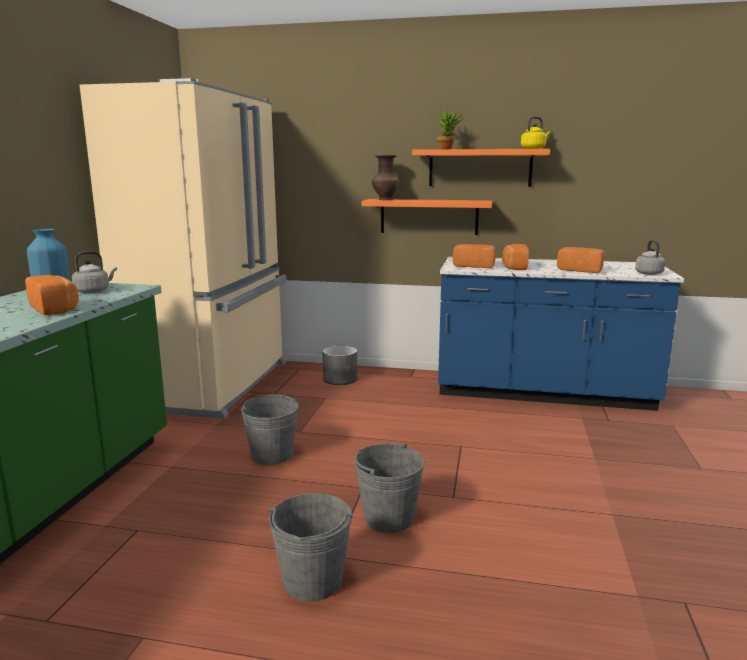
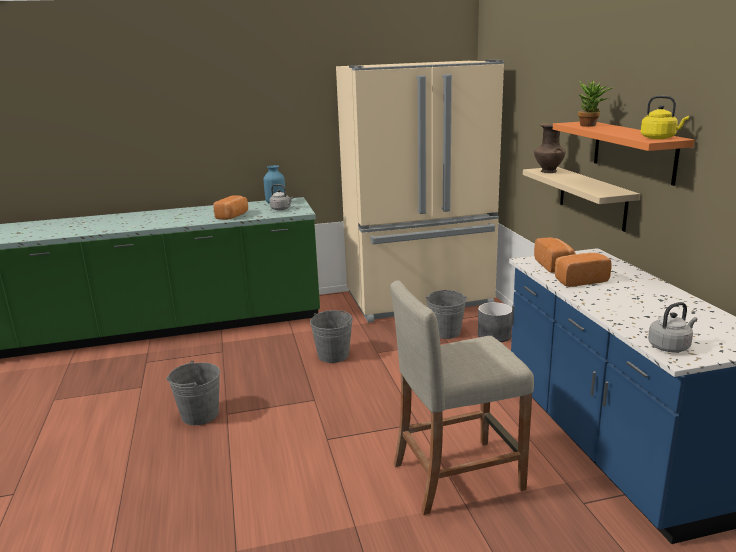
camera: 65 degrees right, 5 degrees up
grey bucket [355,443,425,532] -> grey bucket moved to [426,290,467,339]
orange shelf [362,199,492,235] -> beige shelf [523,167,640,232]
bread [557,247,605,273] -> none
none -> beige stool [390,281,534,515]

